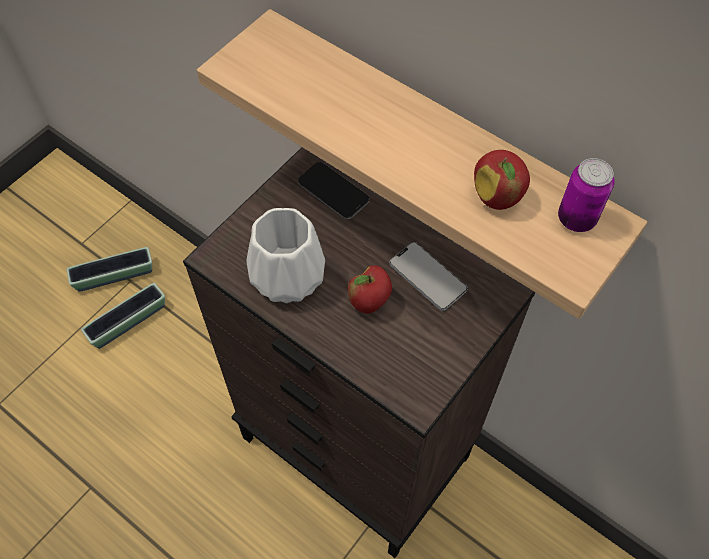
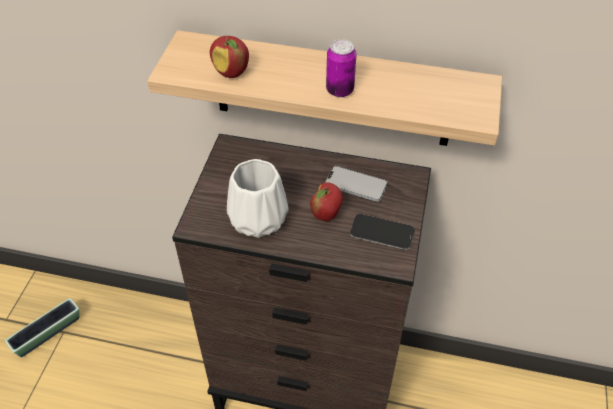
camera: 25 degrees left, 10 degrees down
planter [81,283,165,349] -> none
phone [298,162,370,219] -> phone moved to [350,214,415,250]
apple [474,150,530,210] -> apple moved to [210,36,249,78]
can [558,158,614,232] -> can moved to [326,39,357,97]

